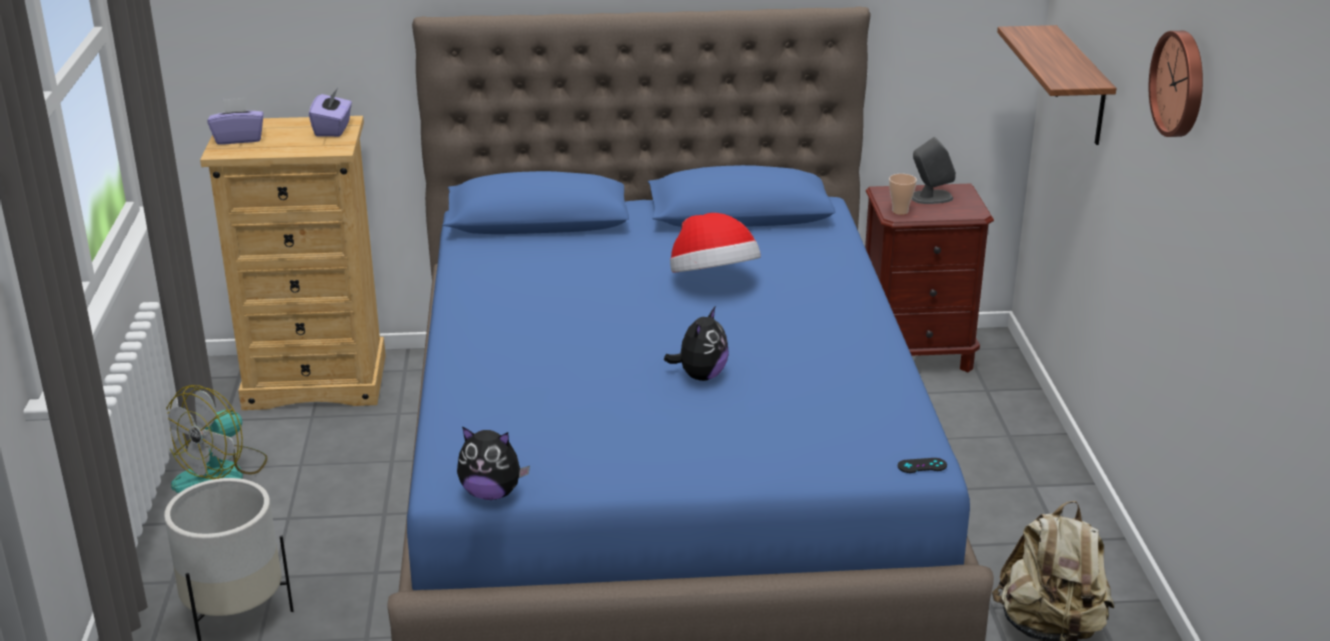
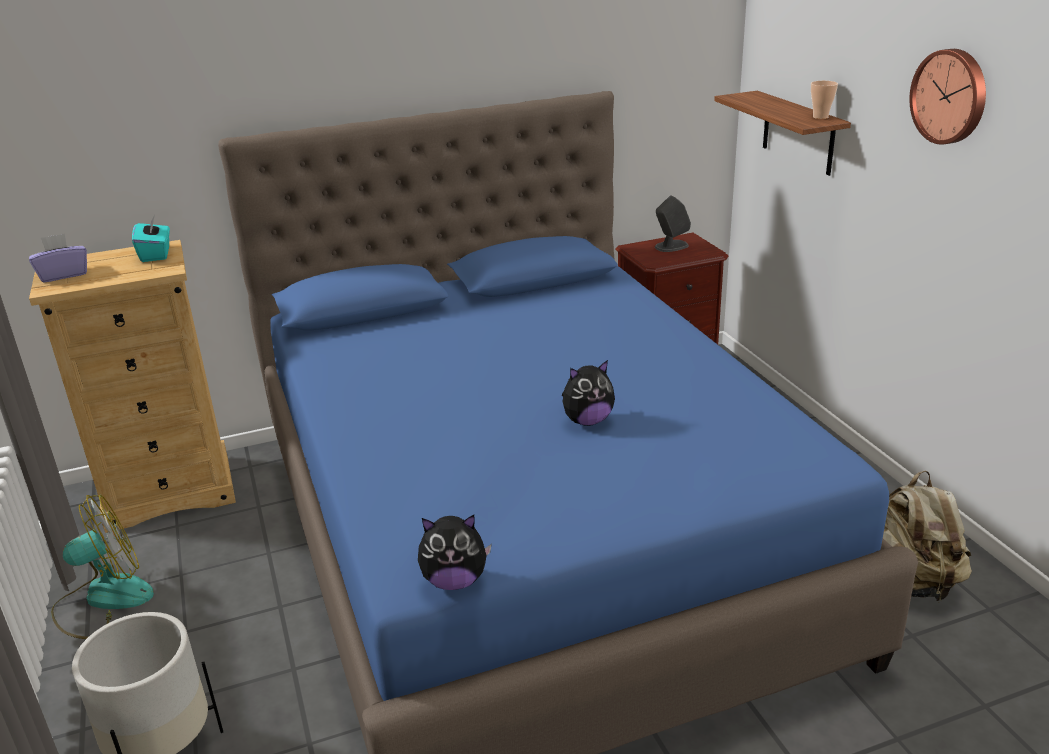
camera: 15 degrees left, 0 degrees up
fan [167,385,268,493] -> fan turned 135 degrees counterclockwise [51,495,154,639]
purple tissue box [309,88,352,137] -> turquoise tissue box [132,214,170,262]
plush toy [664,307,729,381] -> plush toy turned 60 degrees clockwise [562,360,615,426]
hat [670,213,761,273] -> none
cup [889,174,917,215] -> cup moved to [811,81,838,119]
black game controller [898,458,947,473] -> none

